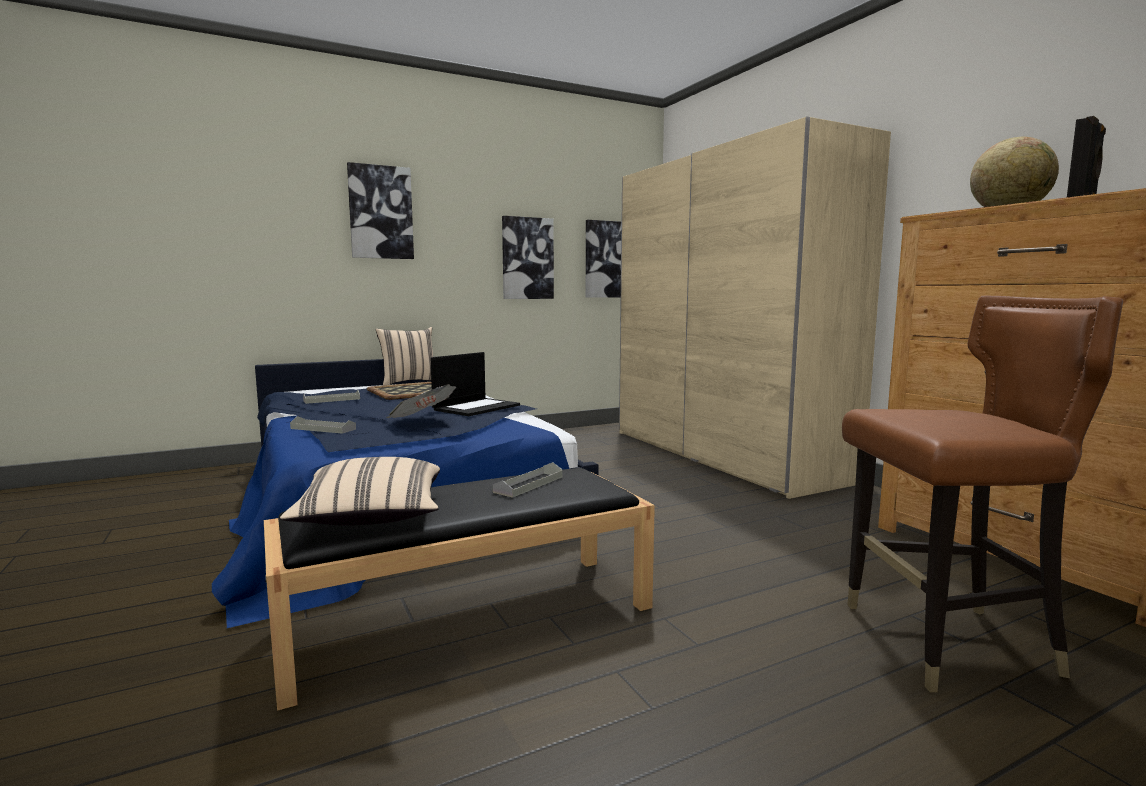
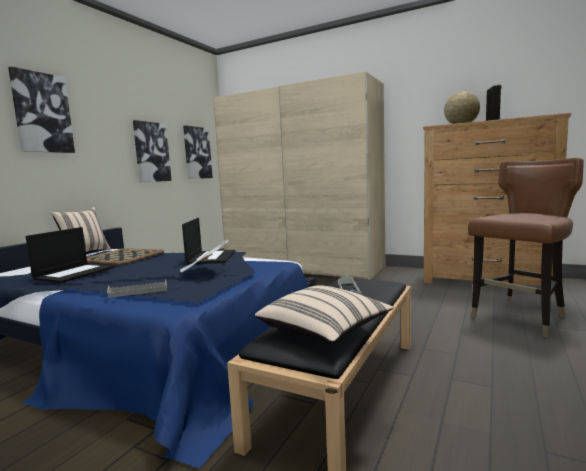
camera: 35 degrees left, 0 degrees up
grey tray [303,390,360,404] -> laptop [26,227,114,283]

